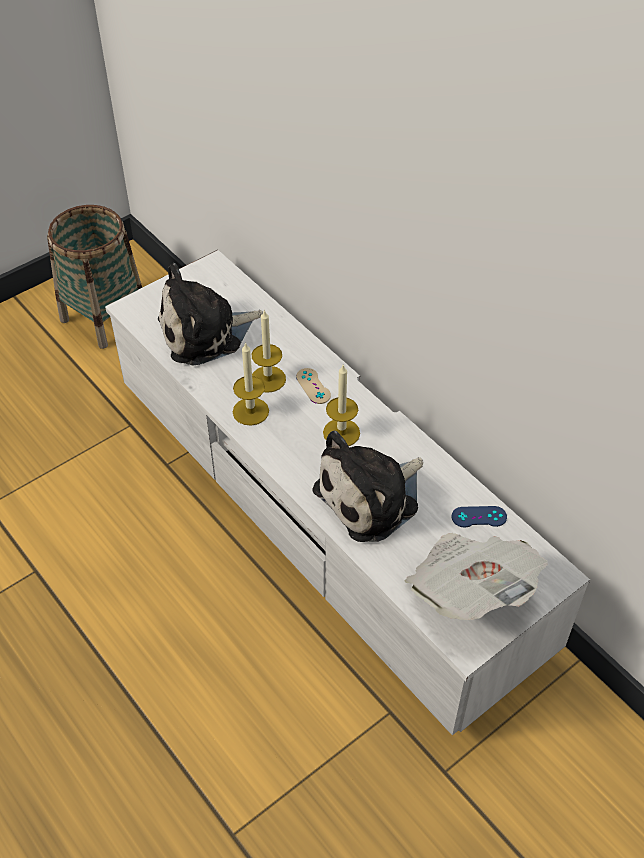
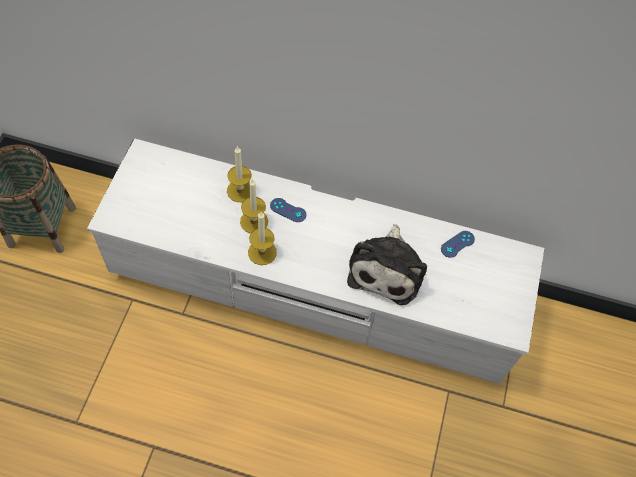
camera: 40 degrees left, 10 degrees up
plush toy [158,263,263,366] -> none
beige game controller [296,368,331,404] -> blue game controller [270,198,307,222]
candle [323,365,360,446] -> candle moved to [227,146,252,202]
newspaper [405,533,548,620] -> none

